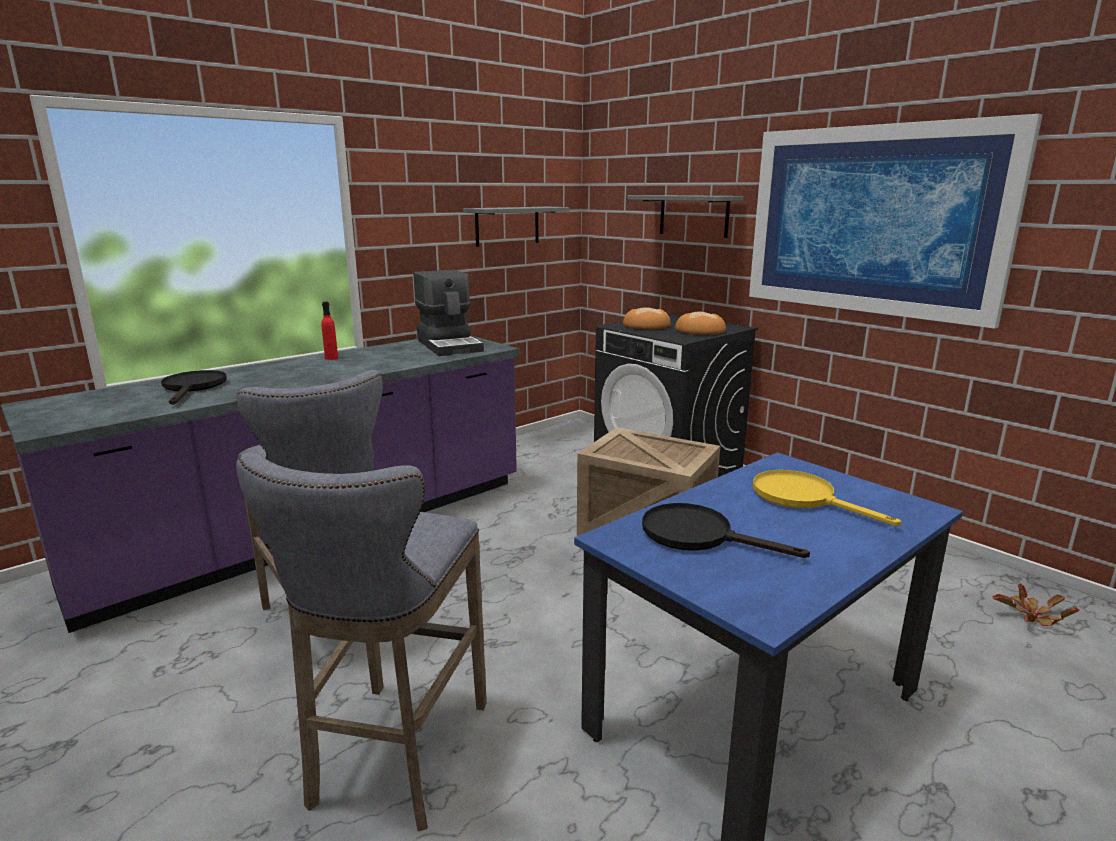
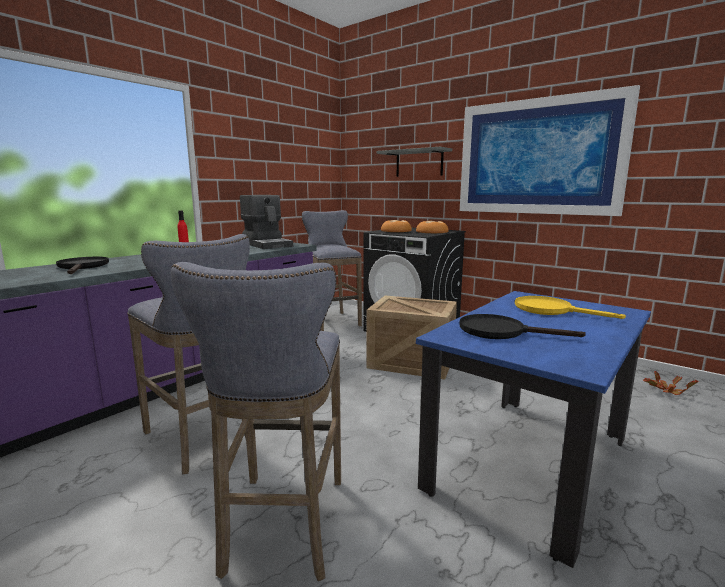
camera: 10 degrees left, 5 degrees down
grey shelf [463,207,570,247] -> none
none -> grey stool [302,210,362,331]

